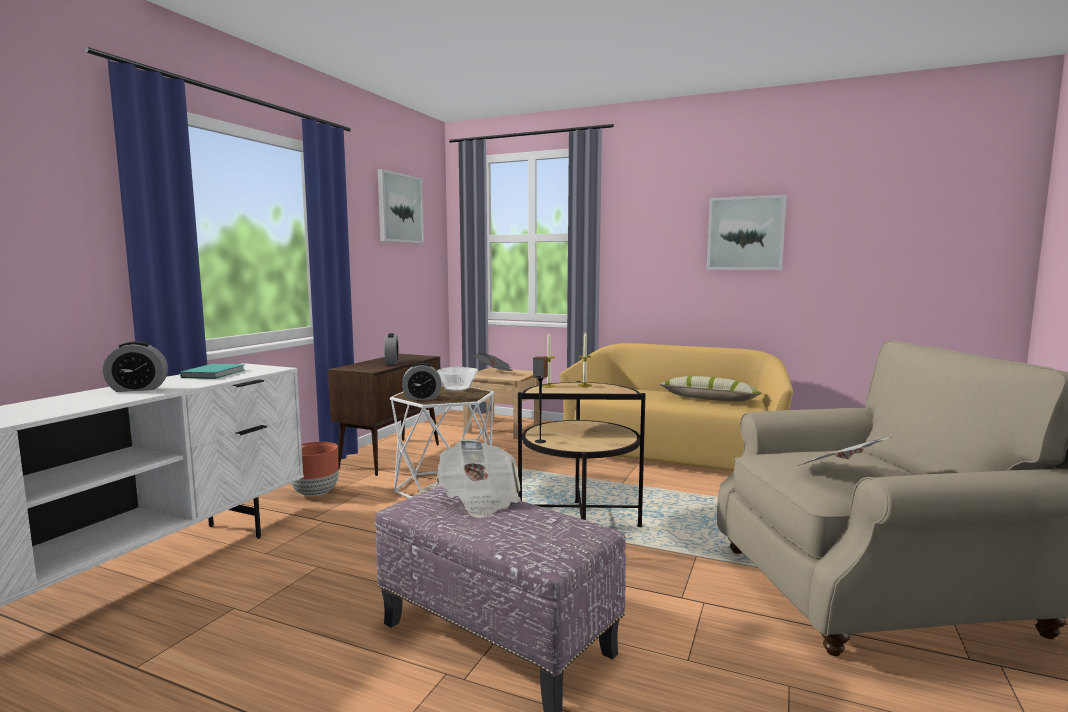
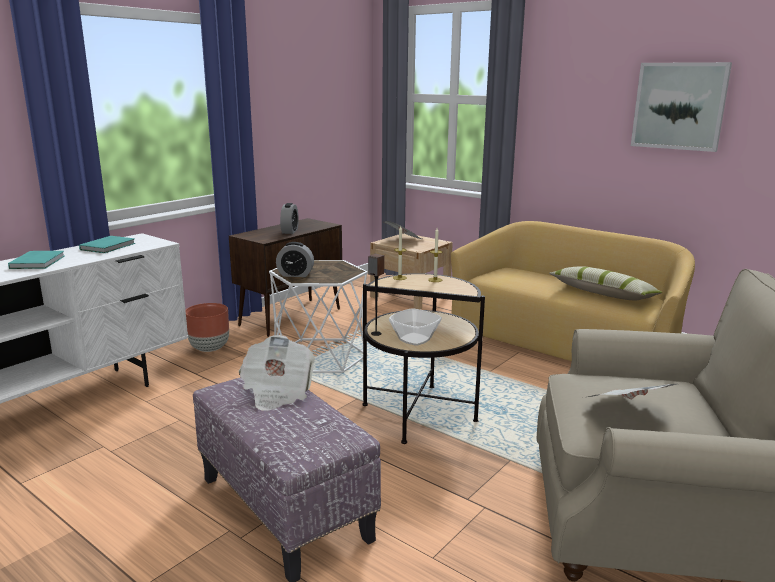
camera: 15 degrees right, 10 degrees up
alarm clock [103,341,168,392] -> turquoise book [8,251,65,269]
picture [378,169,424,244] -> none
bowl [437,367,478,391] -> bowl moved to [389,308,442,346]

